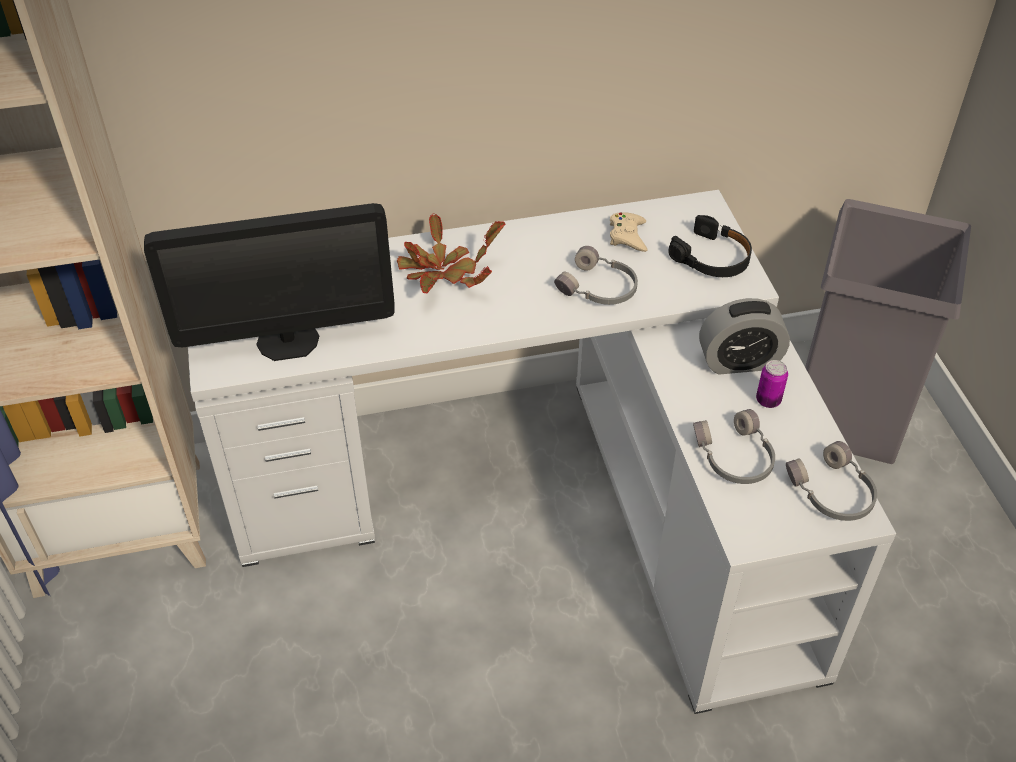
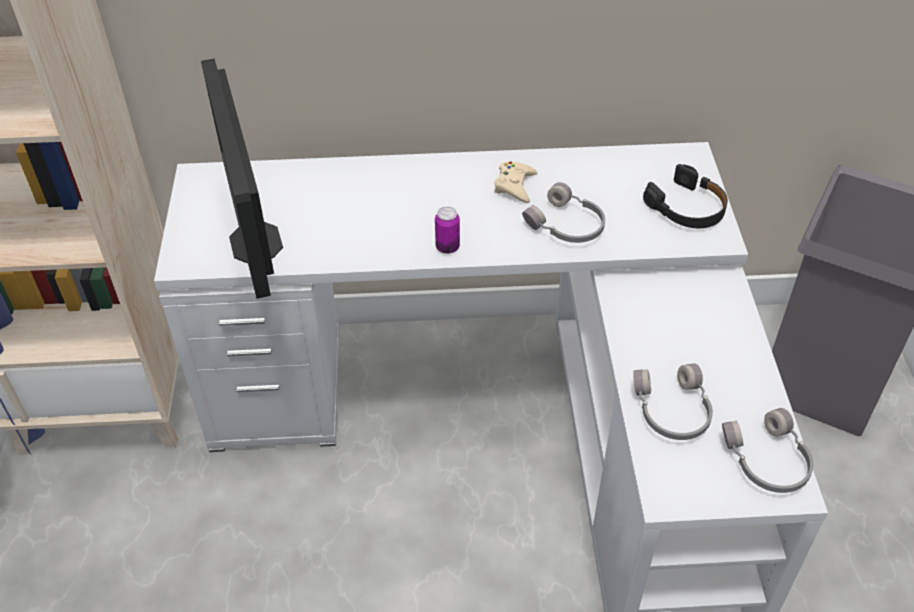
camera: 10 degrees right, 0 degrees up
monitor [144,203,395,361] -> monitor turned 75 degrees clockwise [201,59,283,299]
potted plant [397,213,505,293] -> none
beige game controller [610,212,647,252] -> beige game controller moved to [494,161,537,203]
alarm clock [699,298,790,375] -> none
can [756,360,788,408] -> can moved to [435,207,460,254]

